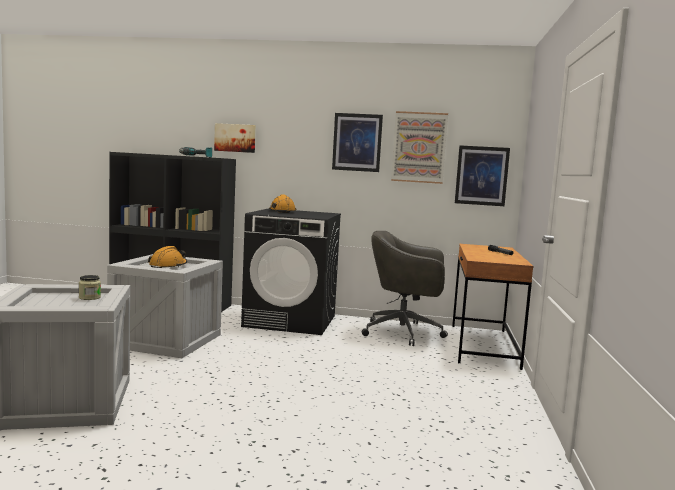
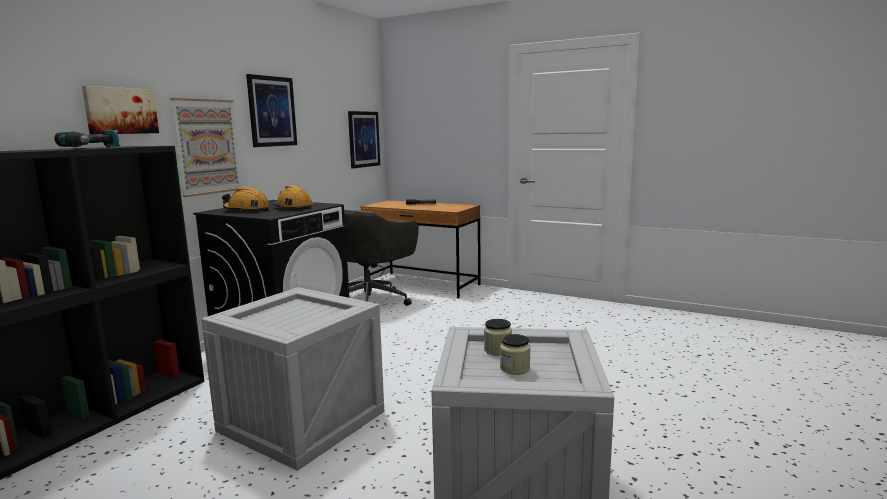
camera: 70 degrees left, 5 degrees up
orange hard hat [148,246,187,268] -> orange hard hat moved to [274,185,313,210]
picture [391,111,448,184] -> picture moved to [170,98,241,197]
none -> jar [500,334,531,375]

